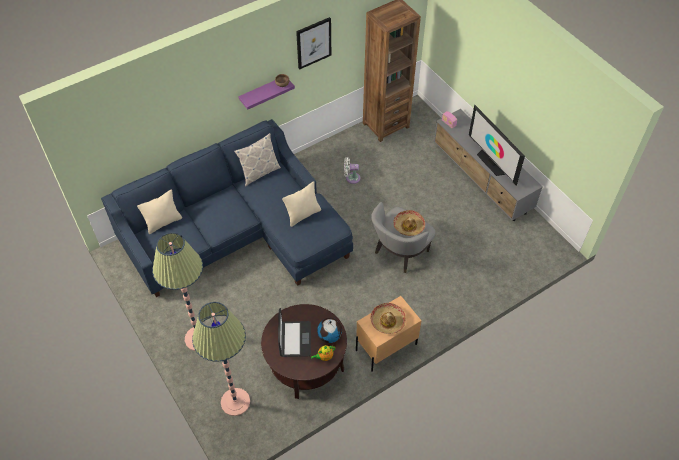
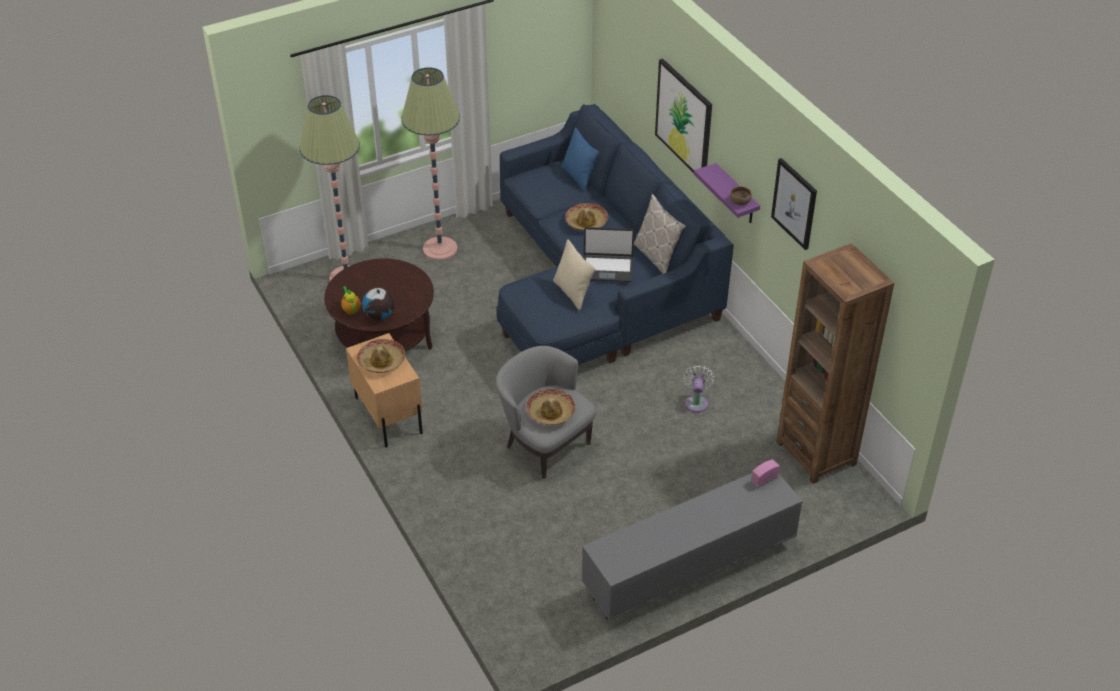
camera: 95 degrees right, 10 degrees down
beige pillow [137,190,182,234] -> blue pillow [562,127,599,192]
laptop [278,308,311,357] -> laptop moved to [583,227,634,282]
television [469,105,525,186] -> none
none -> hat [565,203,608,231]
none -> picture [655,59,712,173]

